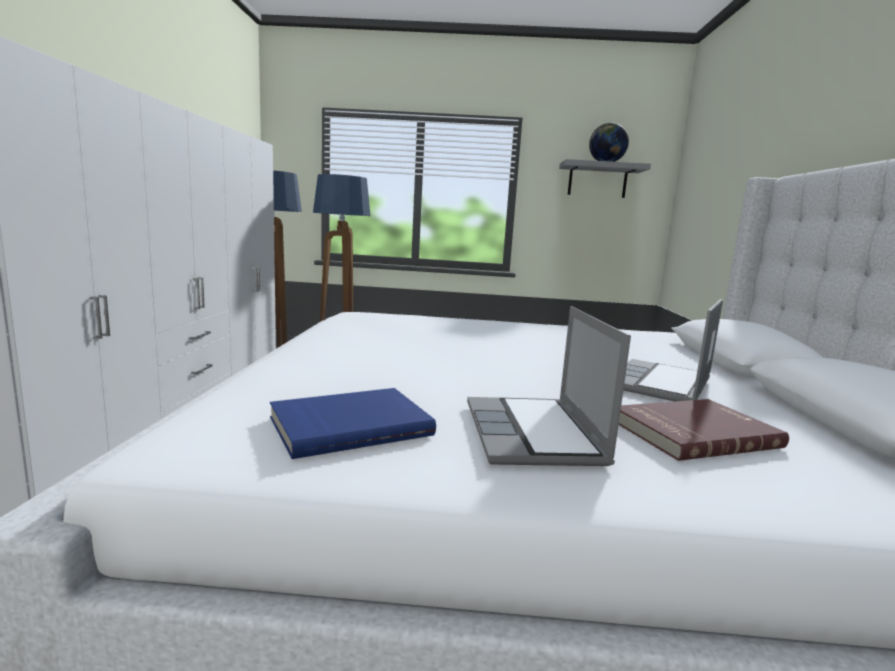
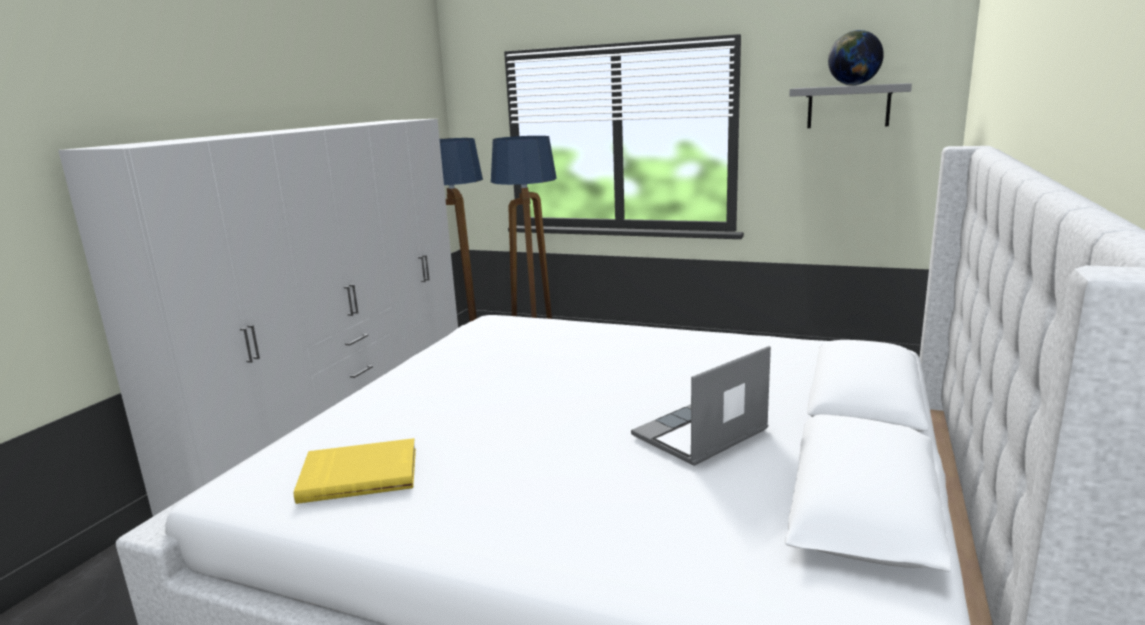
camera: 20 degrees right, 5 degrees up
blue book [270,388,436,459] -> yellow book [294,438,416,504]
laptop [467,306,631,466] -> none
red book [619,399,789,461] -> none

